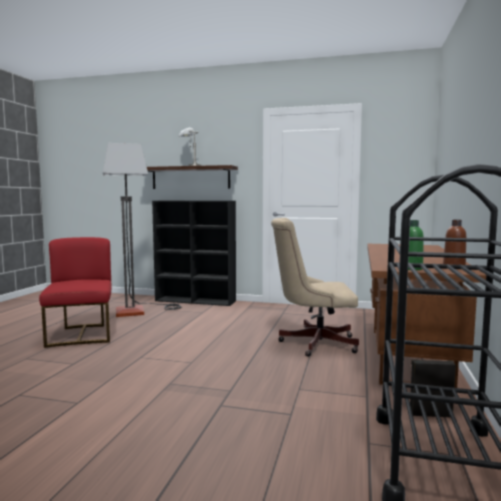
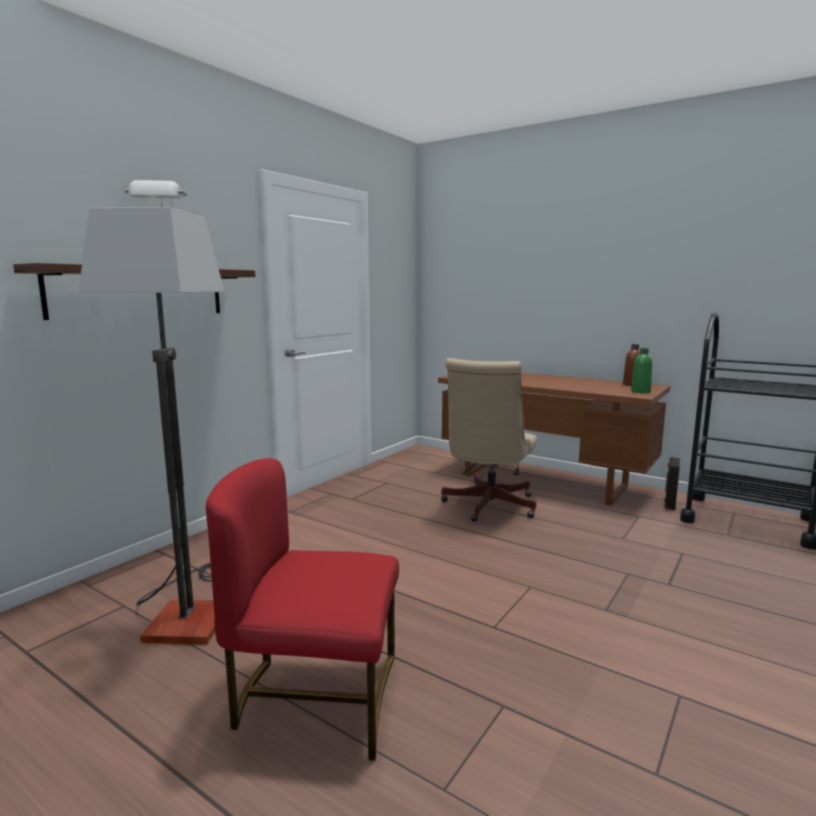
camera: 70 degrees left, 5 degrees up
black bookcase [152,201,236,306] -> none

